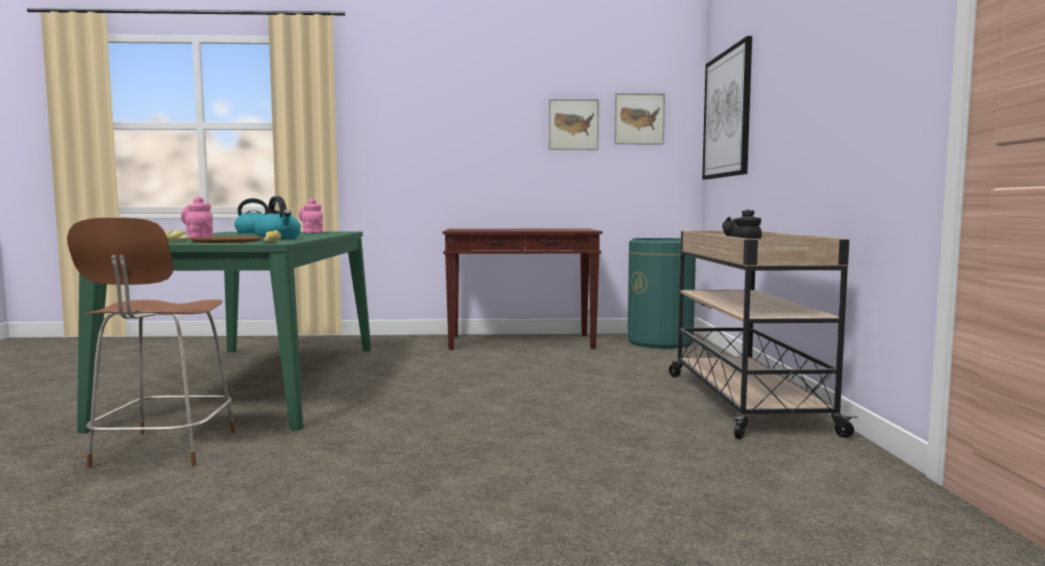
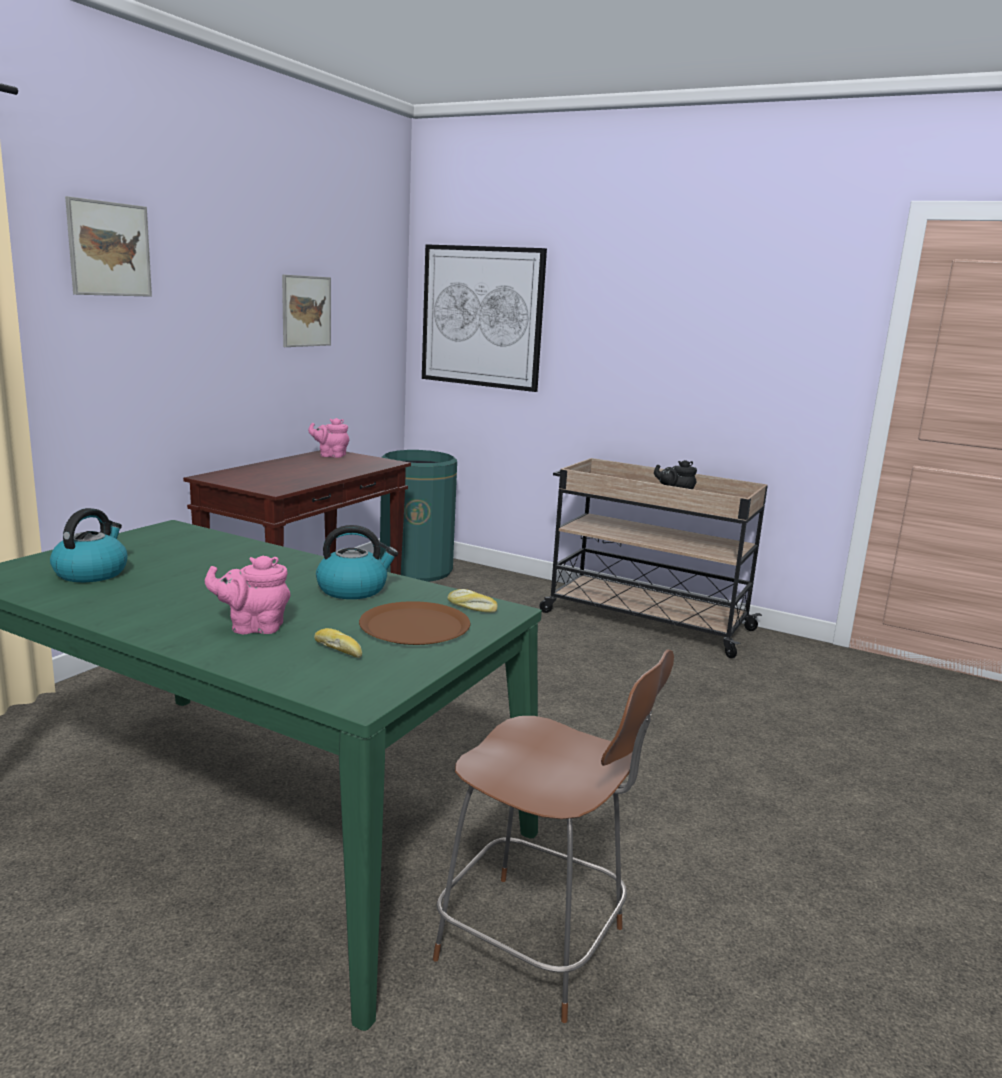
camera: 60 degrees left, 10 degrees up
pink teapot [299,198,323,233] -> pink teapot moved to [308,418,349,458]
picture [614,93,665,144] -> picture moved to [65,196,152,297]

